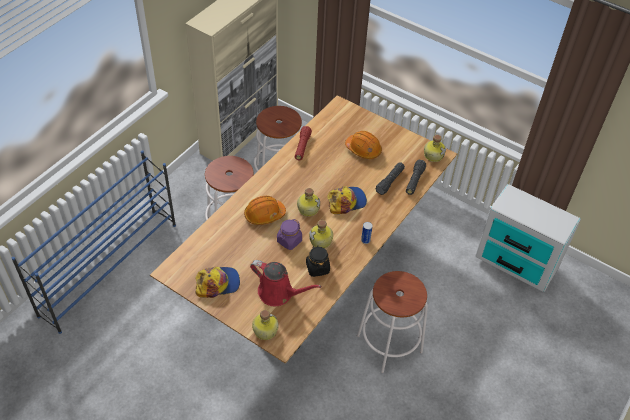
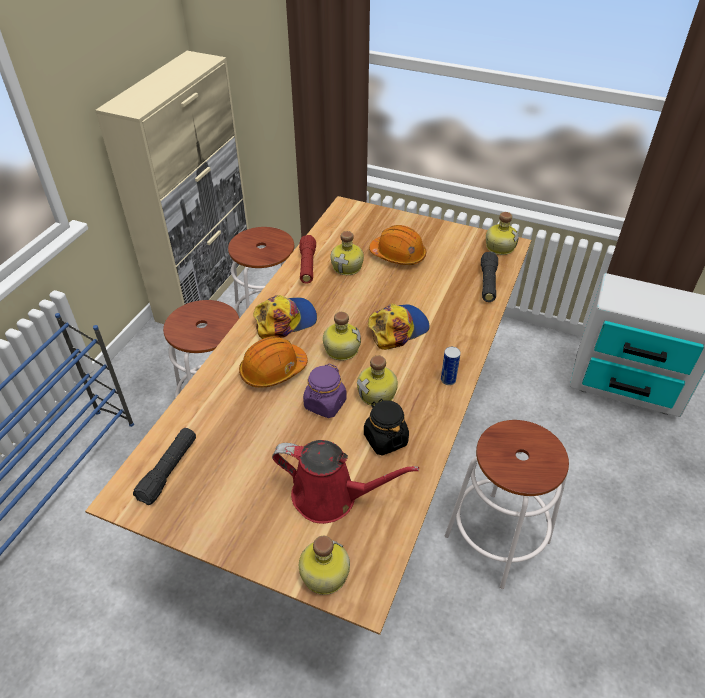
camera: 10 degrees left, 5 degrees down
cap [195,267,240,298] -> cap moved to [253,295,317,339]
black flashlight [375,162,405,195] -> black flashlight moved to [133,428,196,505]
none -> bottle [331,231,364,275]

